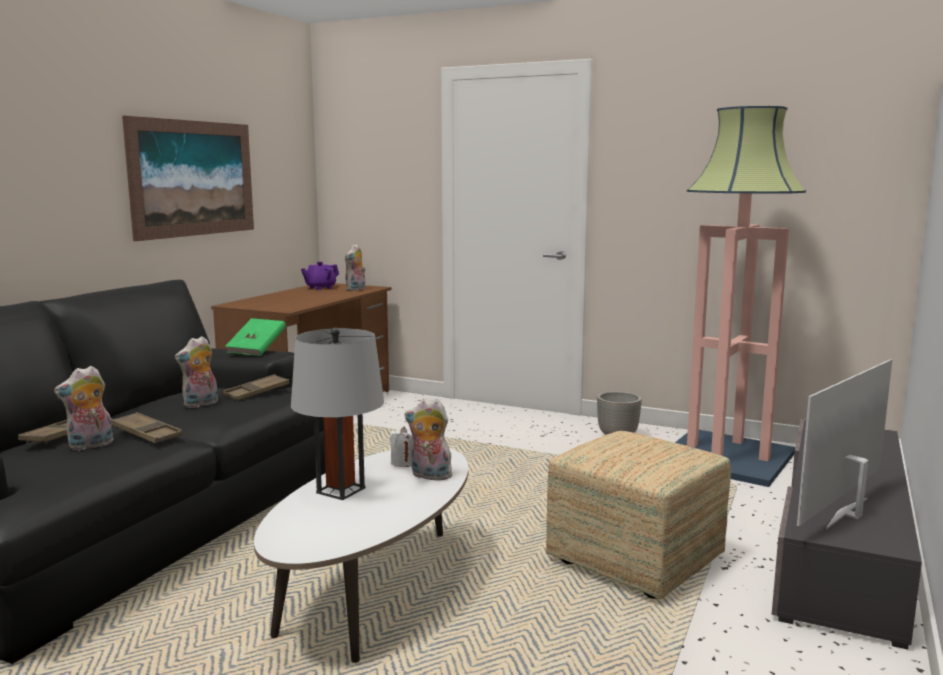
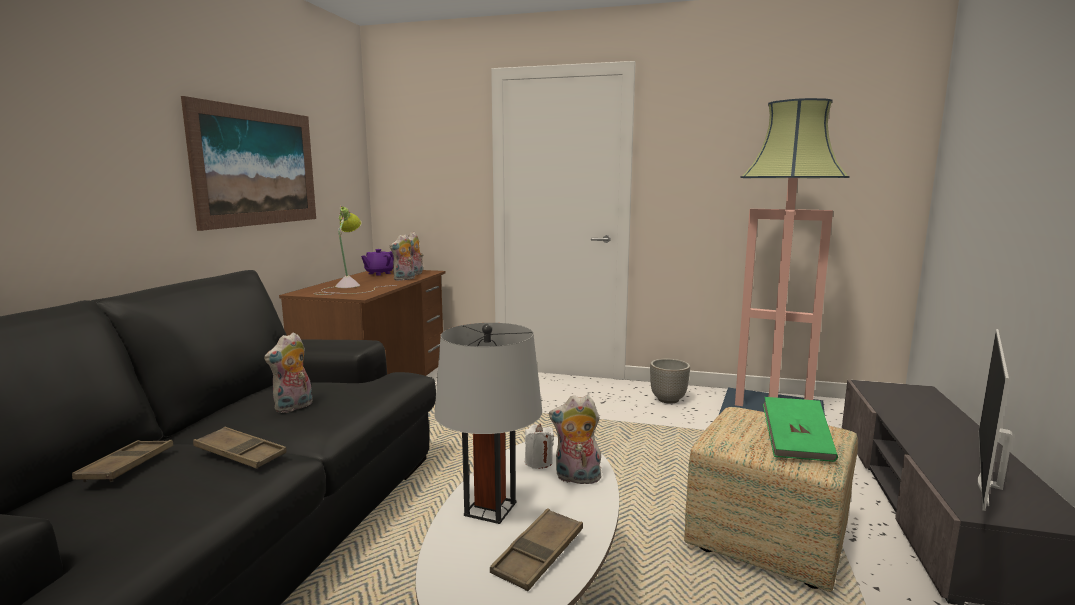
camera: 10 degrees left, 0 degrees up
plush toy [54,366,113,450] -> plush toy moved to [390,234,415,281]
brown tray [222,374,290,401] -> brown tray moved to [490,508,583,591]
green book [225,318,286,356] -> green book moved to [763,397,838,462]
none -> table lamp [313,206,397,295]

